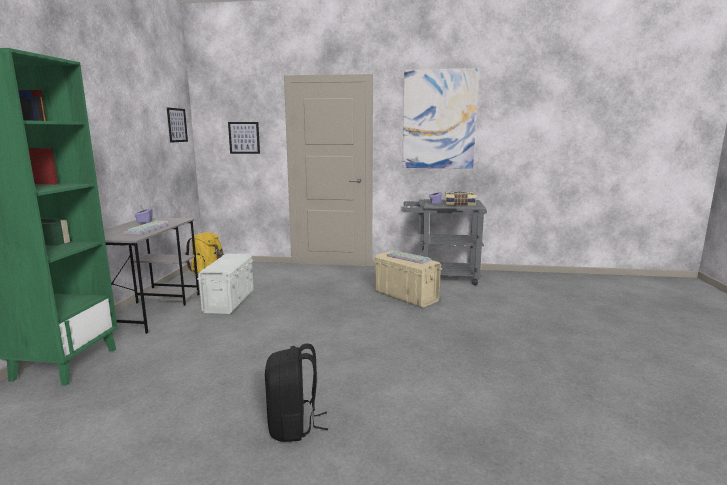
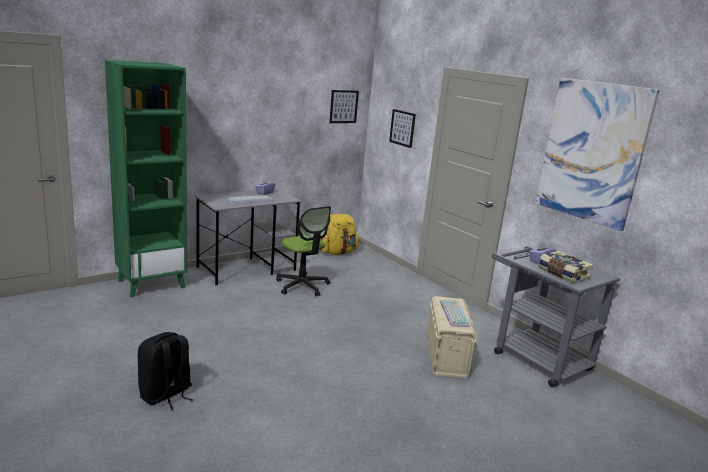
camera: 45 degrees right, 5 degrees up
white storage box [197,254,254,314] -> office chair [276,206,331,296]

